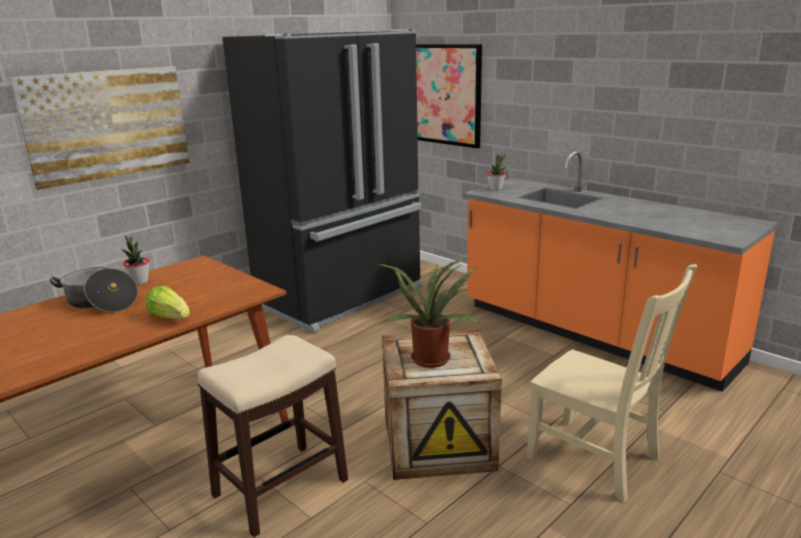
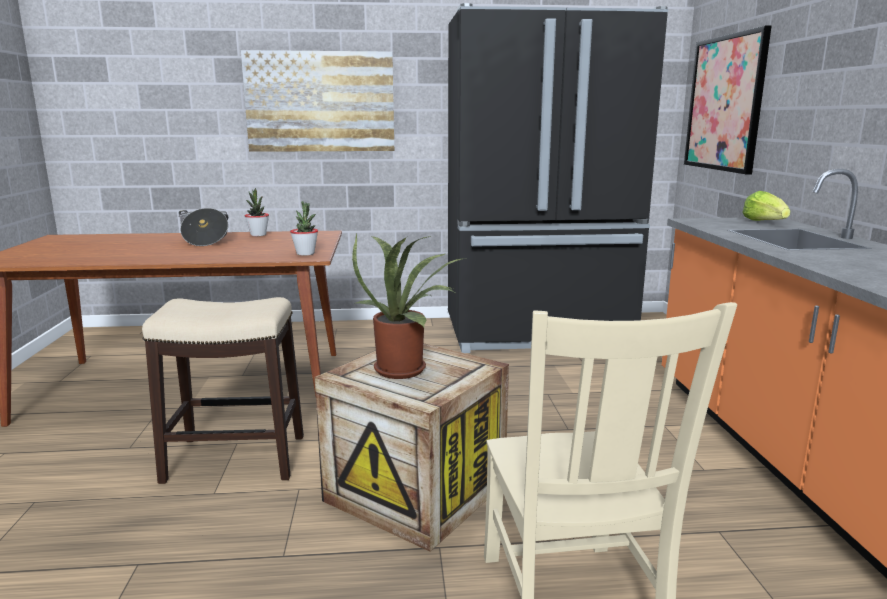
camera: 40 degrees right, 5 degrees down
lettuce [145,285,190,319] -> lettuce moved to [742,191,790,221]
potted plant [487,153,506,190] -> potted plant moved to [290,201,318,256]

